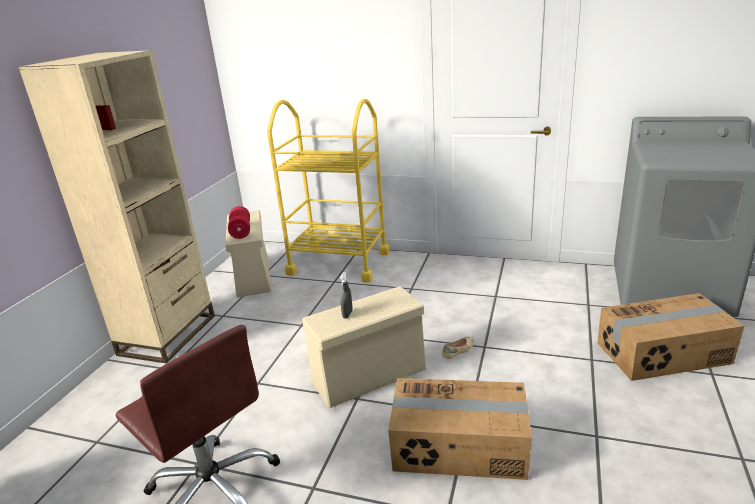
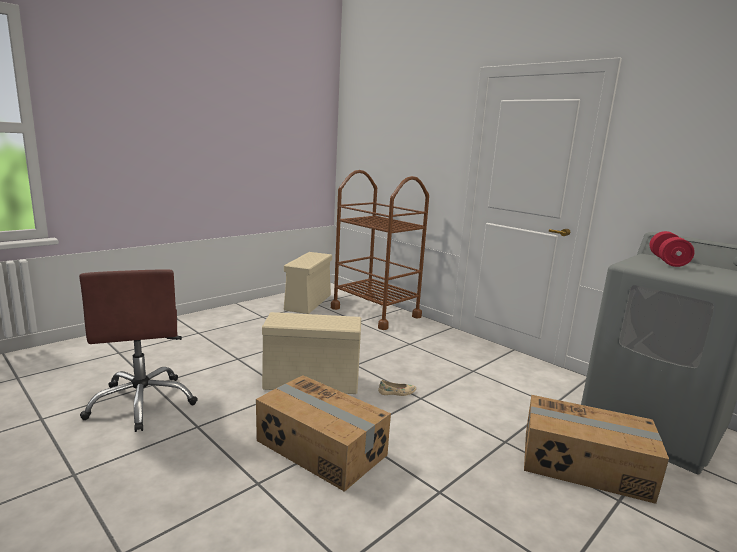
camera: 25 degrees right, 10 degrees down
beige bookcase [18,50,215,363] -> none
red dumbbell [228,206,250,239] -> red dumbbell moved to [650,231,695,267]
yellow cart [267,99,389,283] -> brown cart [331,170,429,330]
grey spray bottle [340,272,352,318] -> none

